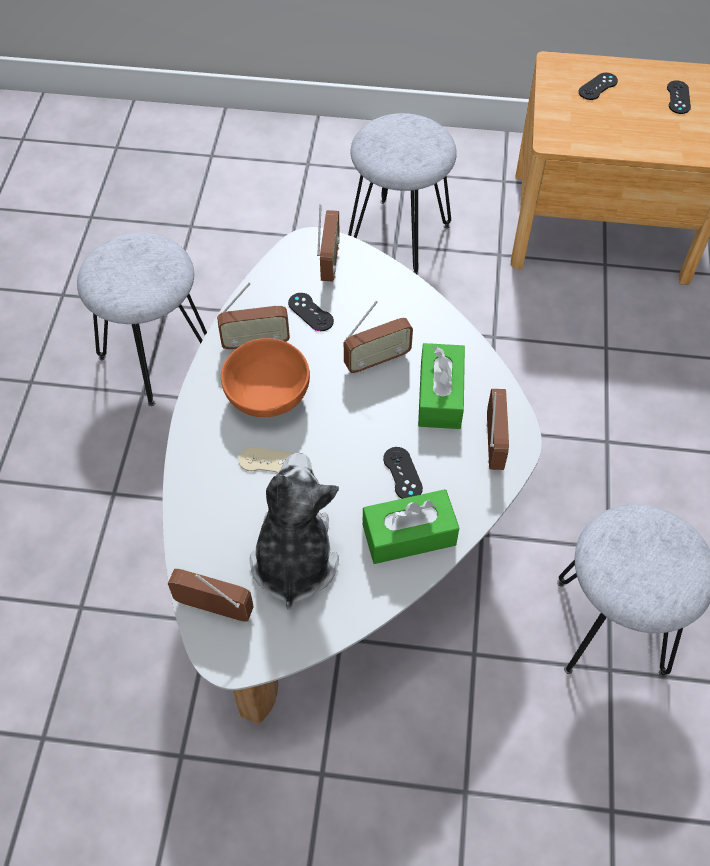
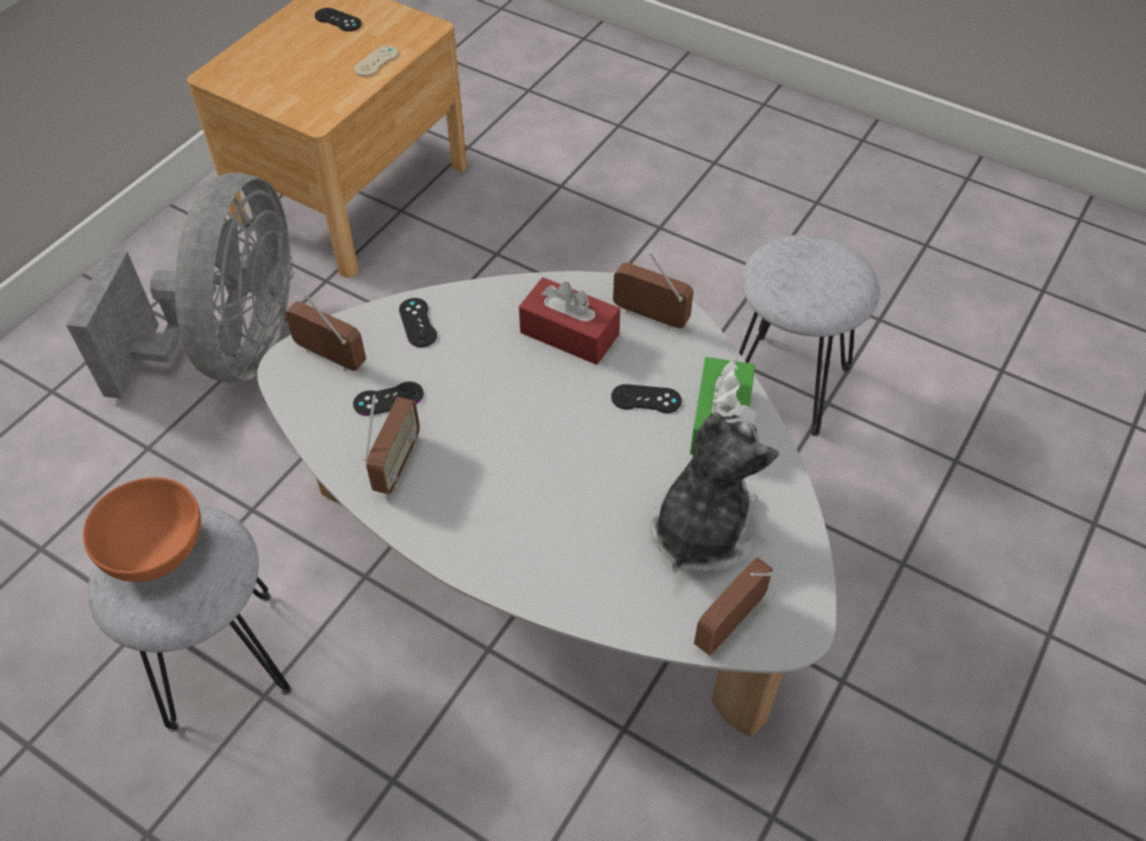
camera: 65 degrees left, 5 degrees down
orange bowl [221,338,310,417] -> orange bowl moved to [83,477,201,582]
beige game controller [238,447,294,473] -> beige game controller moved to [354,45,398,77]
plush toy [250,453,339,610] -> plush toy turned 90 degrees clockwise [650,405,779,573]
radio [344,300,413,374] -> none
grey stool [348,113,457,275] -> grey fan [66,172,294,399]
green tissue box [418,343,465,429] -> red tissue box [519,277,620,365]
black game controller [579,73,618,100] -> black game controller moved to [399,298,437,347]

